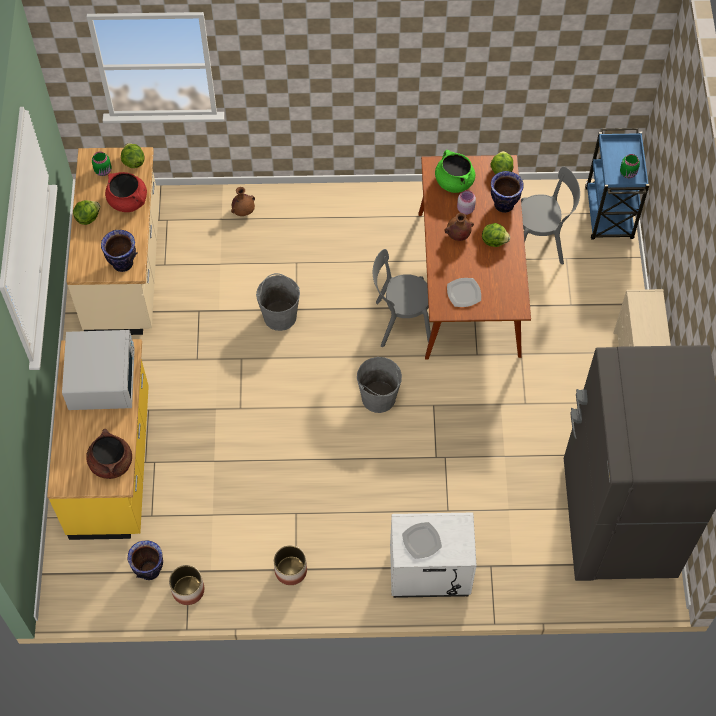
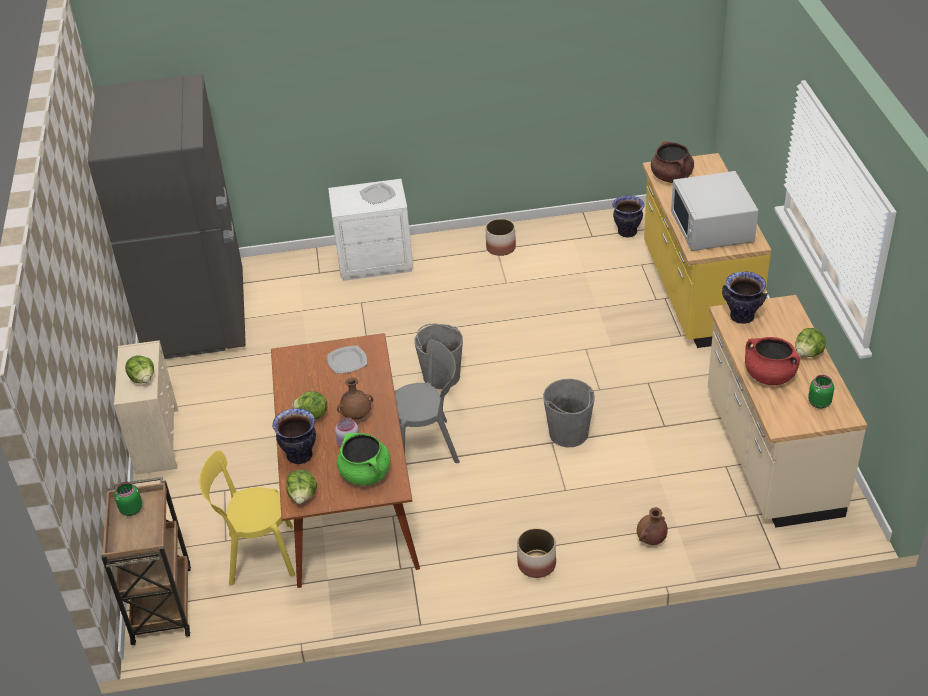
camera: 175 degrees right, 20 degrees down
lettuce [121,143,145,168] -> lettuce moved to [125,355,154,383]
planter [169,565,204,605] -> planter moved to [517,528,556,578]
grey chair [521,167,580,264] -> yellow chair [200,450,295,586]
blue cart [585,128,649,240] -> brown cart [101,477,191,645]

